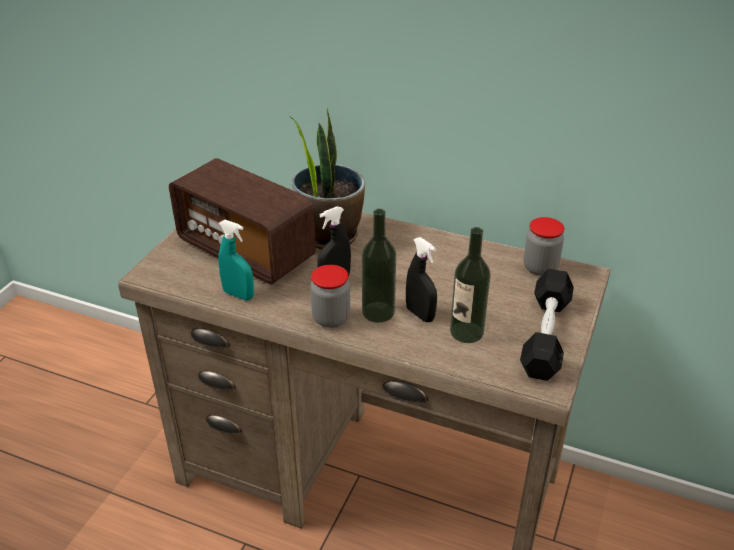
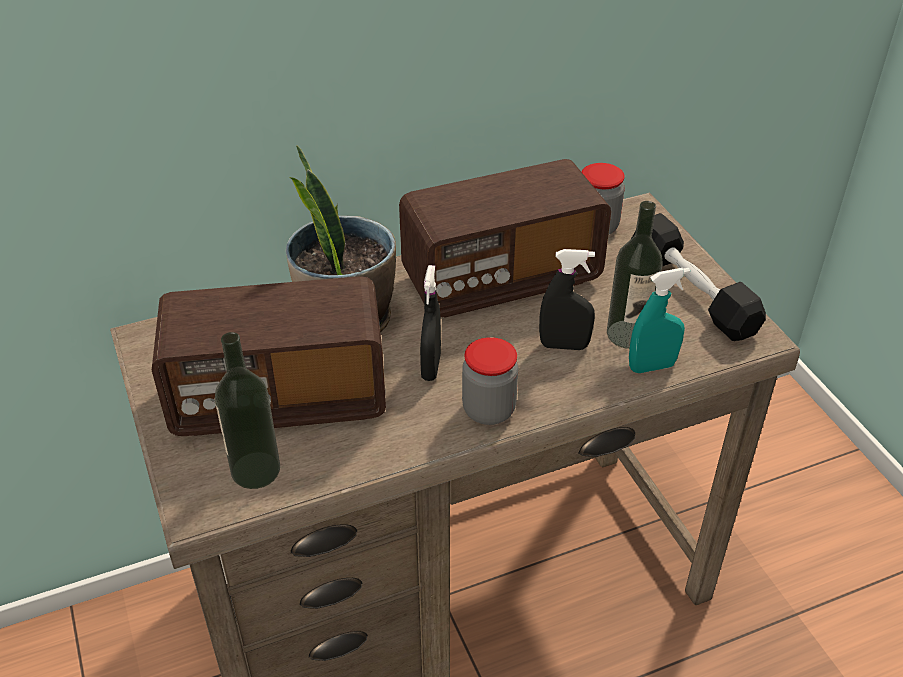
camera: 45 degrees left, 5 degrees up
turquoise spray bottle [218,220,254,300] -> turquoise spray bottle moved to [629,268,690,373]
bottle [362,209,396,323] -> bottle moved to [214,332,280,489]
none -> radio [399,159,611,318]

